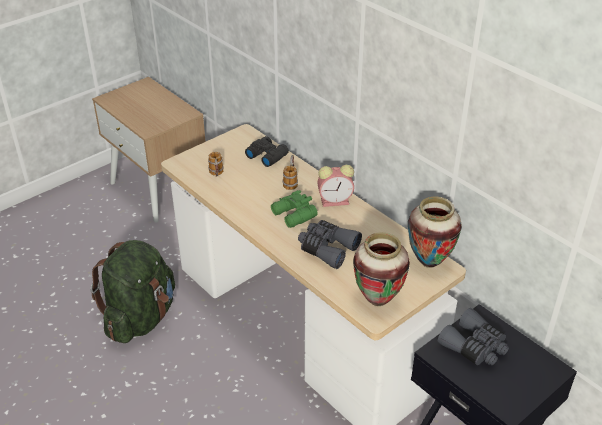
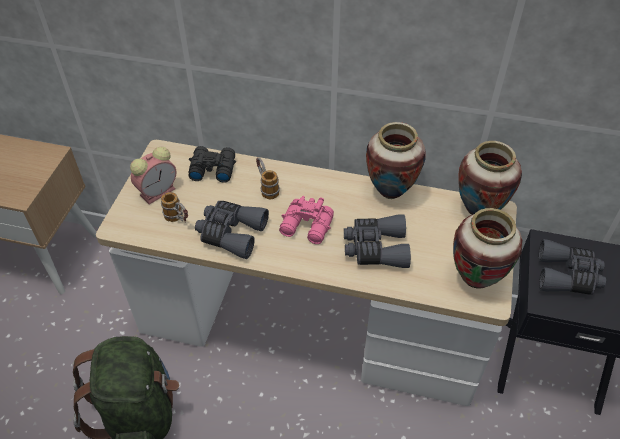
camera: 35 degrees left, 10 degrees up
green binoculars [271,190,318,228] -> pink binoculars [279,196,334,244]
alarm clock [317,165,354,207] -> alarm clock moved to [130,147,177,204]
none -> grey binoculars [195,201,269,259]
none -> vase [366,122,426,199]

